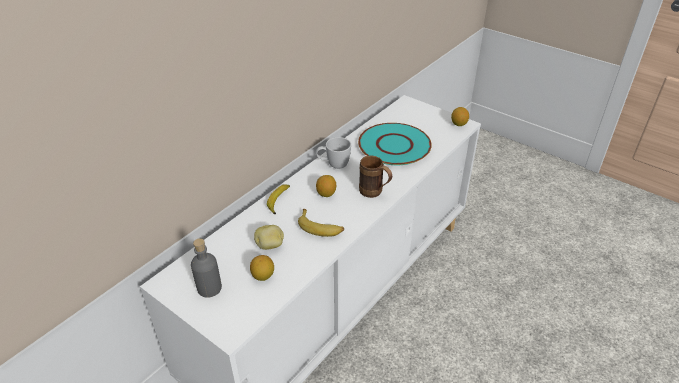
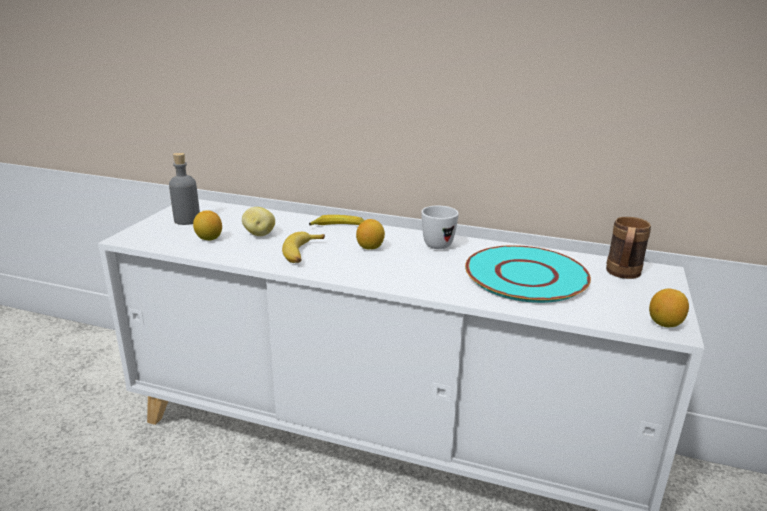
camera: 70 degrees right, 15 degrees down
brown mug [359,155,392,198] -> brown mug moved to [606,217,651,279]

